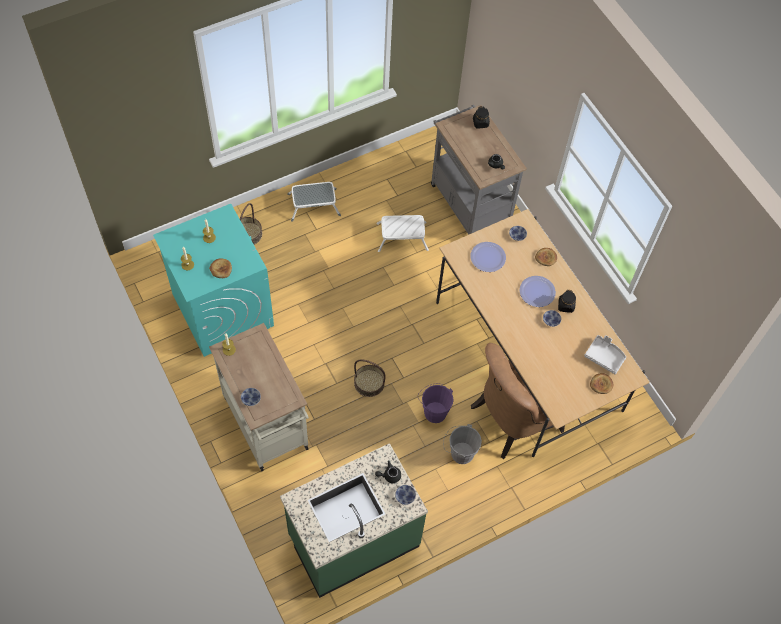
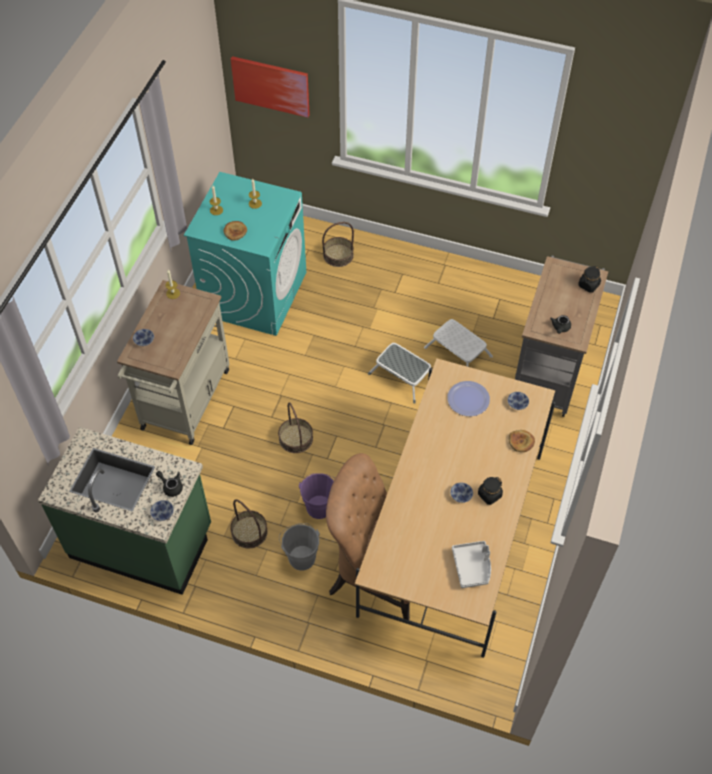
camera: 50 degrees right, 5 degrees down
grey step ladder [288,182,341,222] -> grey step ladder moved to [368,343,431,403]
plate [519,276,556,307] -> none
bread [590,373,614,394] -> none
none -> basket [230,499,268,548]
none -> picture [231,56,310,118]

